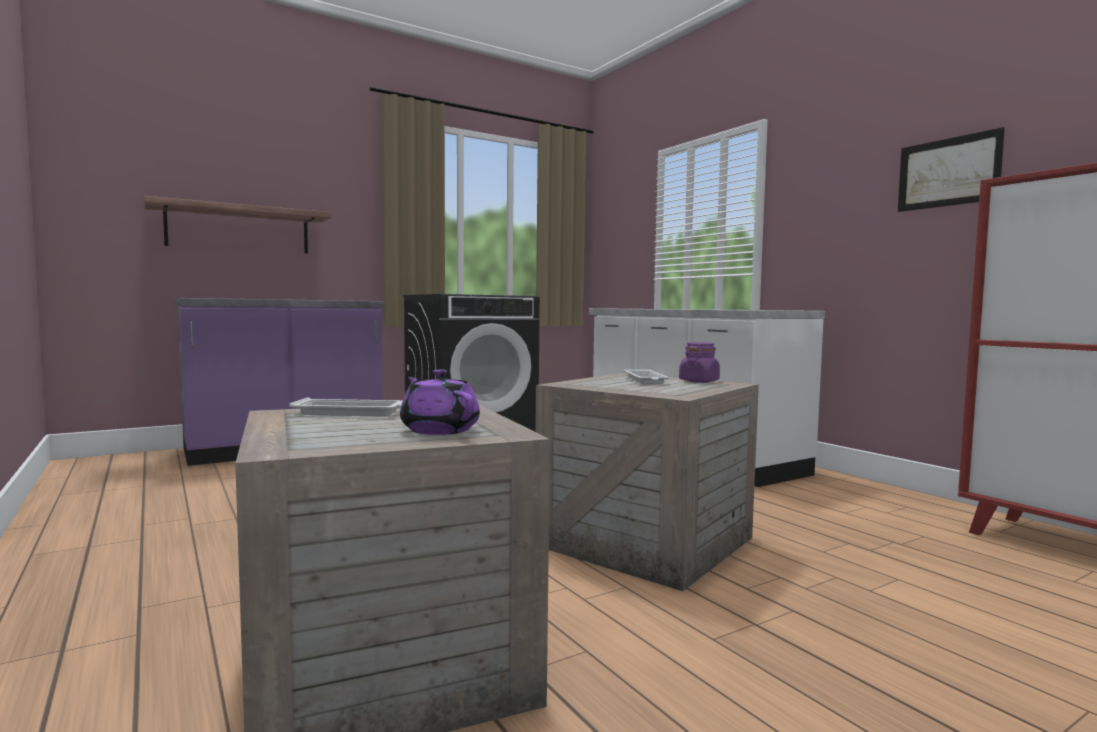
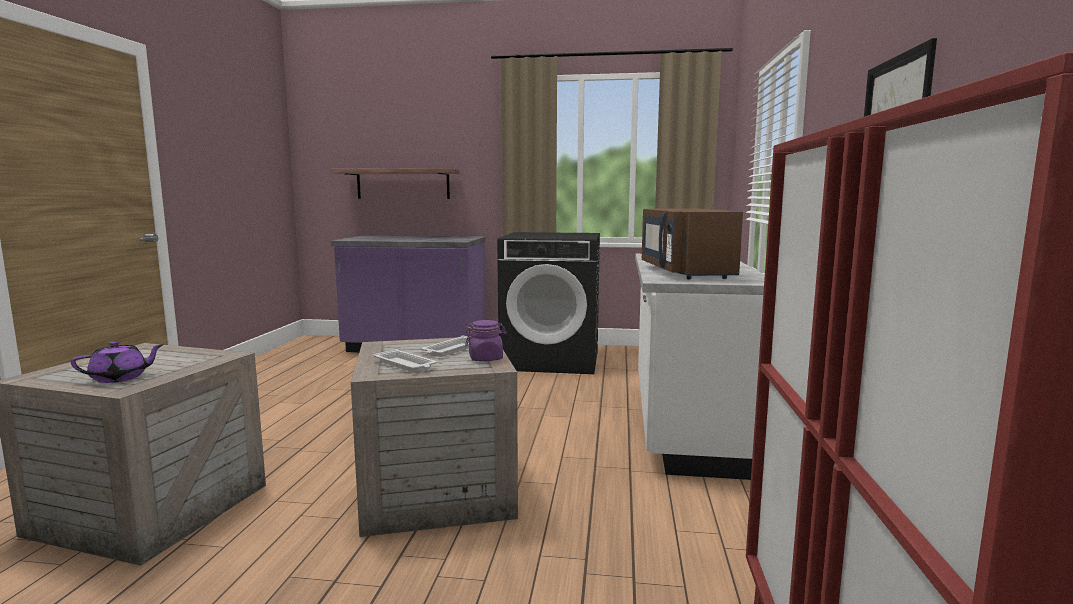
camera: 40 degrees right, 5 degrees up
white tray [289,397,403,416] -> white tray moved to [374,349,437,372]
purple teapot [400,369,480,435] -> purple teapot turned 60 degrees clockwise [71,341,164,383]
none -> brown microwave [642,208,743,279]

